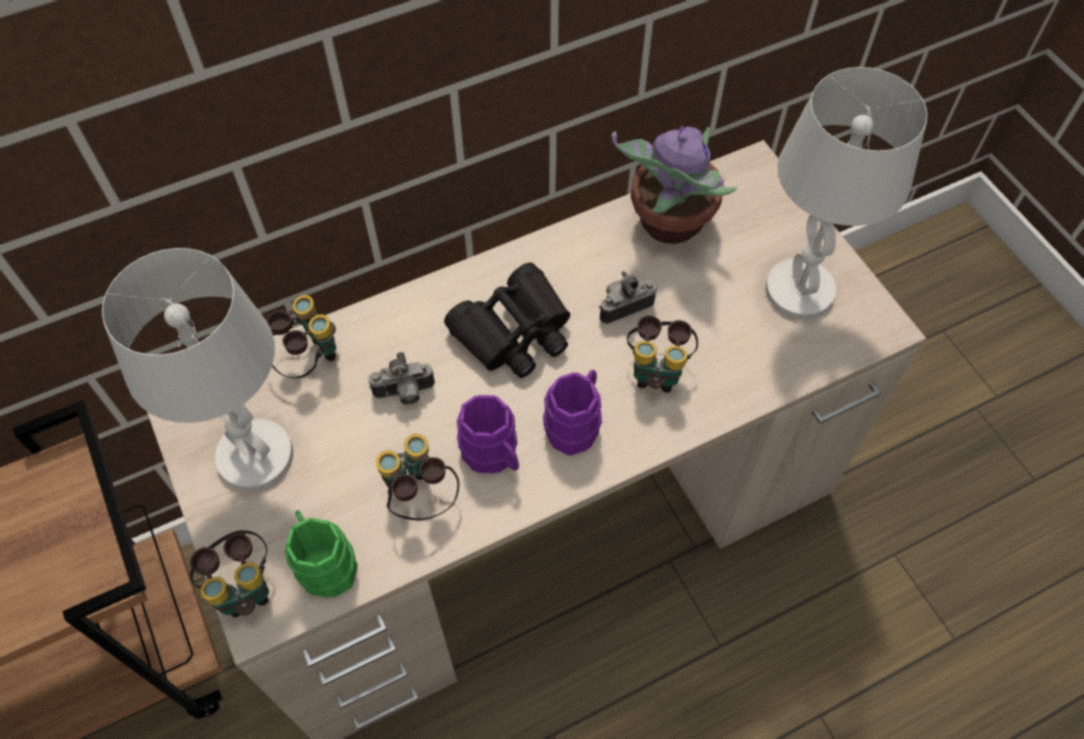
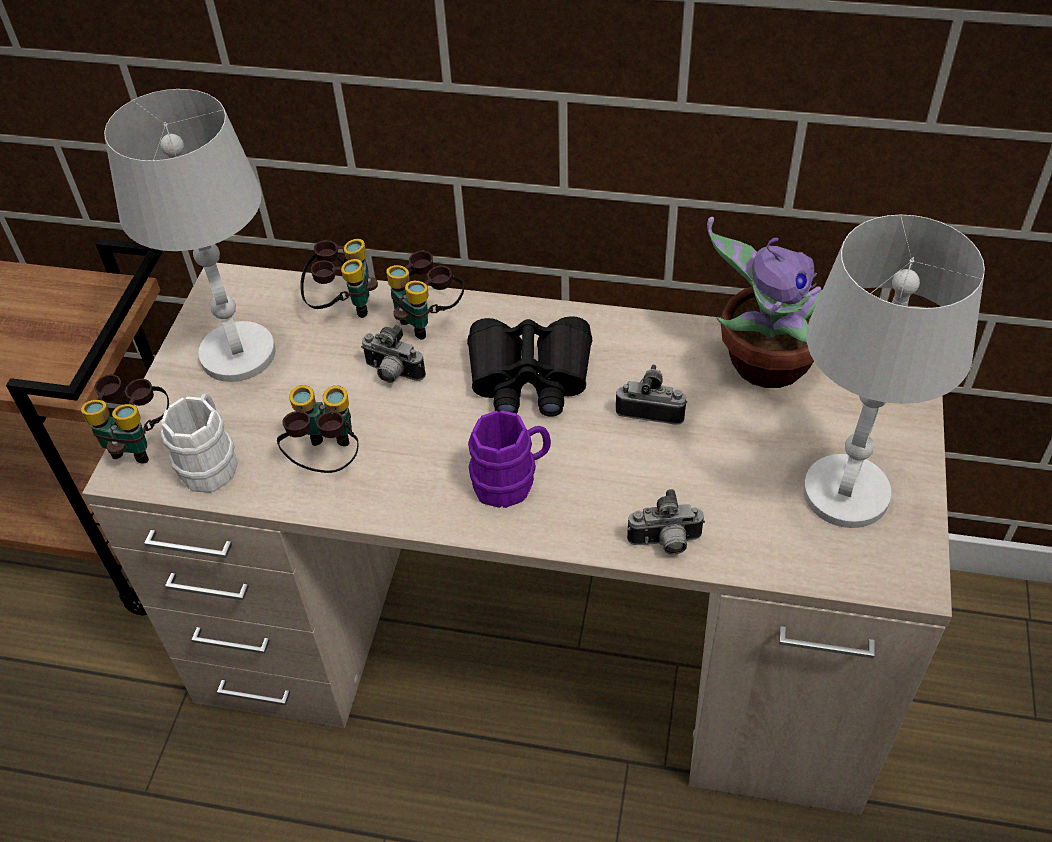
camera: 40 degrees right, 10 degrees down
green mug [285,510,358,598] -> white mug [161,393,238,493]
purple mug [457,395,519,474] -> none
binoculars [627,315,698,393] -> binoculars moved to [386,251,464,339]
none -> camera [627,489,705,555]

